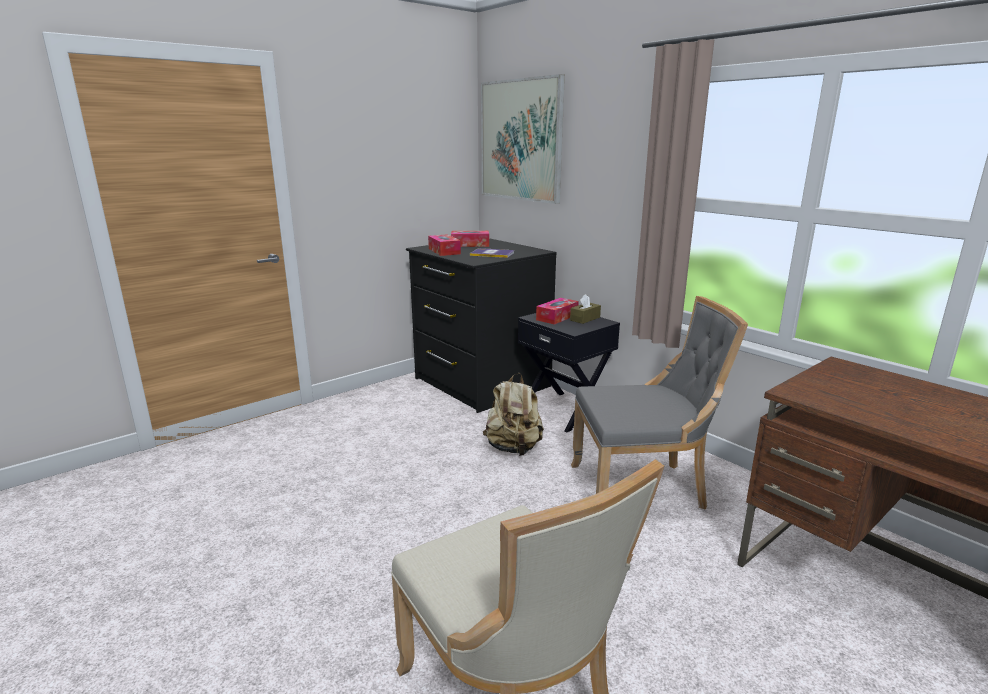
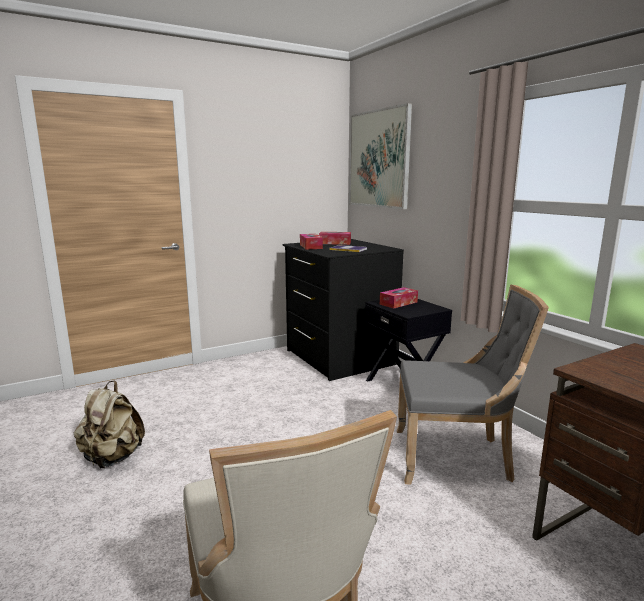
camera: 10 degrees right, 5 degrees down
beige backpack [483,373,544,456] -> beige backpack moved to [74,380,145,468]
brown tissue box [570,294,601,324] -> none

